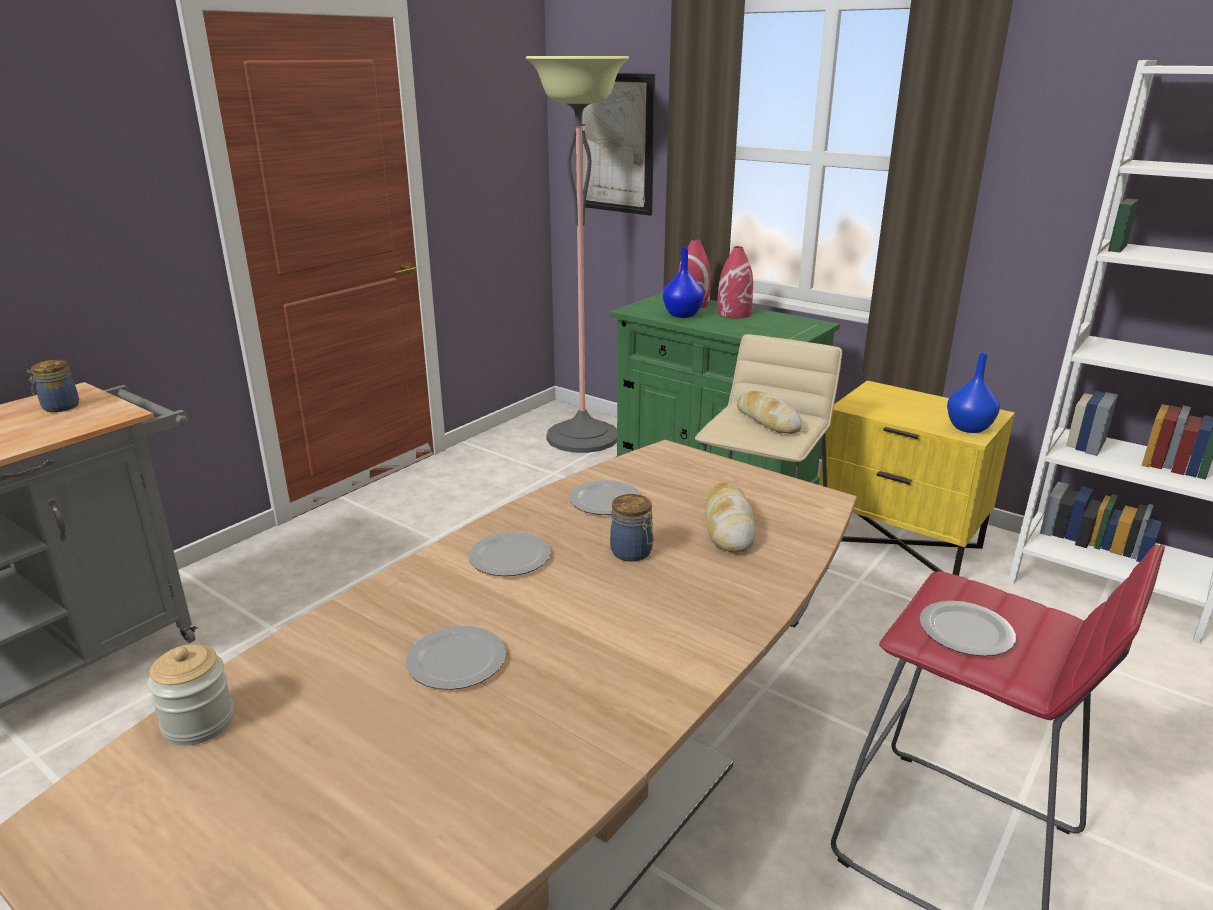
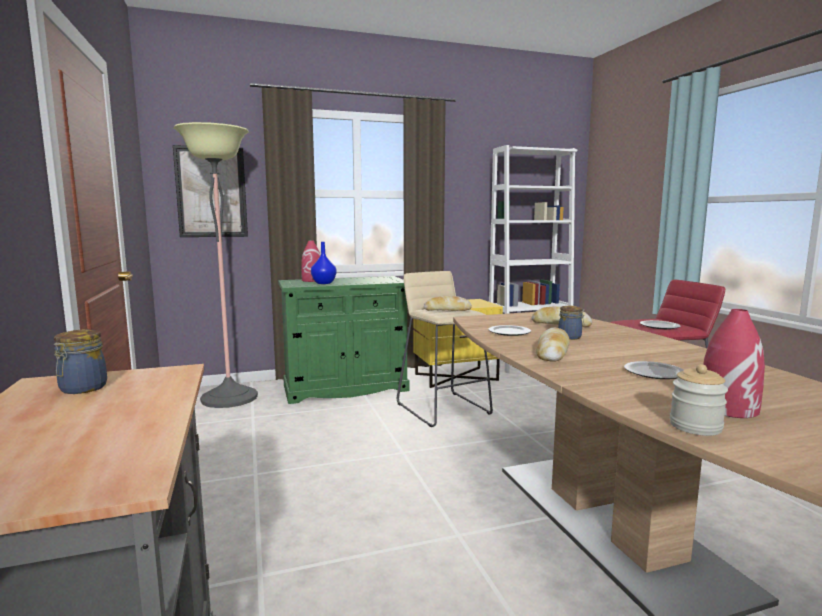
camera: 55 degrees left, 15 degrees down
plate [468,532,550,576] -> bread [536,328,570,362]
red vase [717,246,753,318] -> red vase moved to [703,309,765,418]
blue vase [947,352,1000,433] -> none

